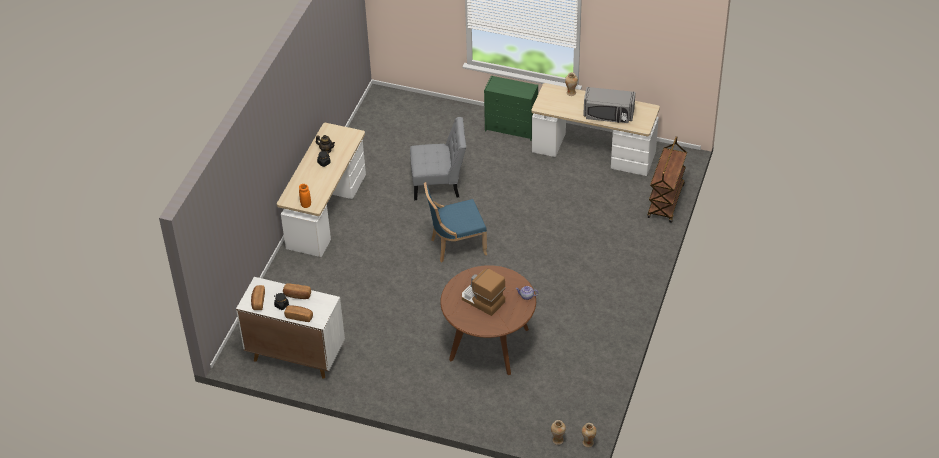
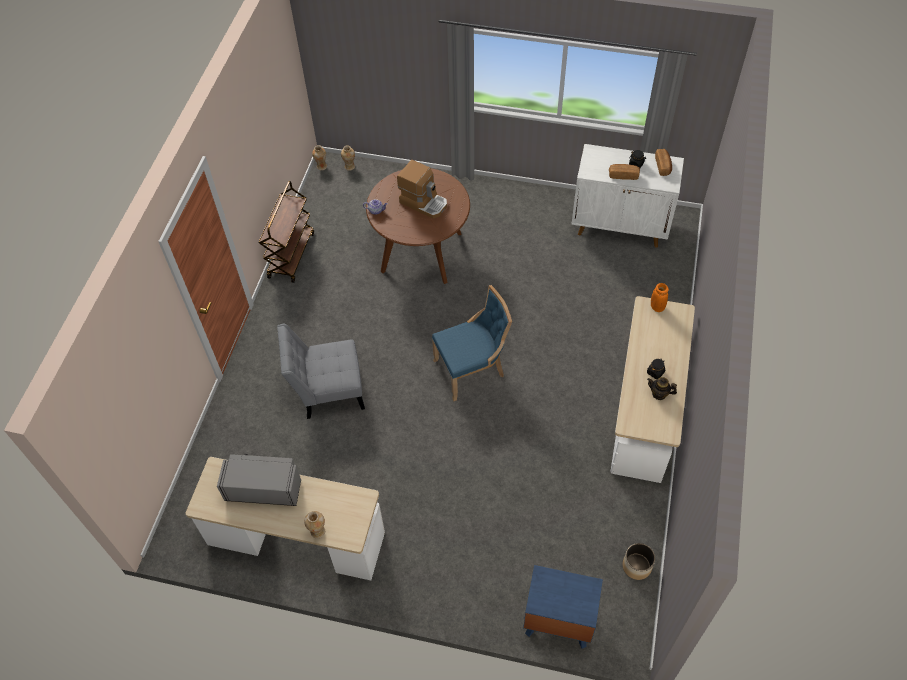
camera: 175 degrees right, 10 degrees up
bread [284,305,313,322] -> none
grey chair [410,117,466,200] -> grey chair moved to [277,324,365,419]
green dresser [484,75,538,141] -> none
brown cart [647,136,687,223] -> brown cart moved to [259,181,314,283]
none -> blue nightstand [523,565,603,649]
none -> planter [623,543,655,580]

